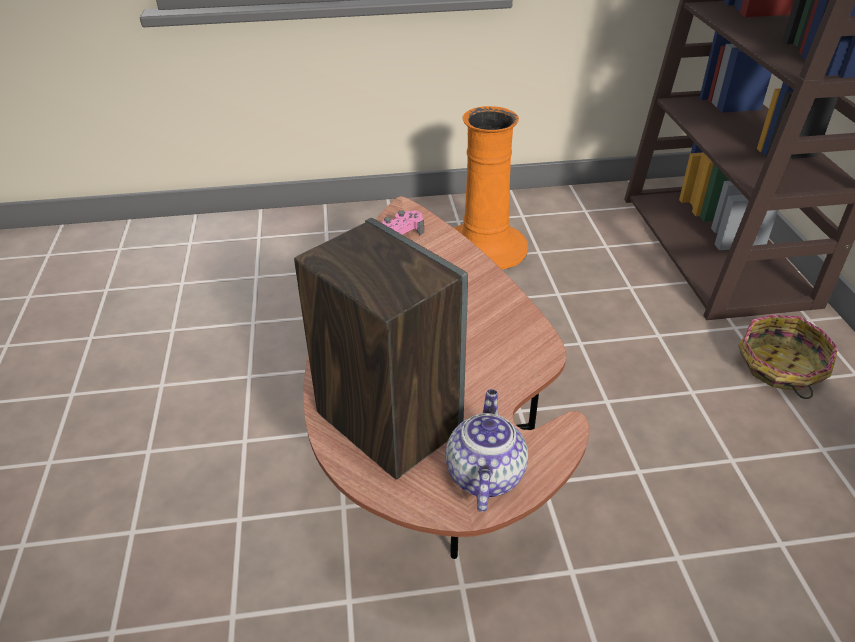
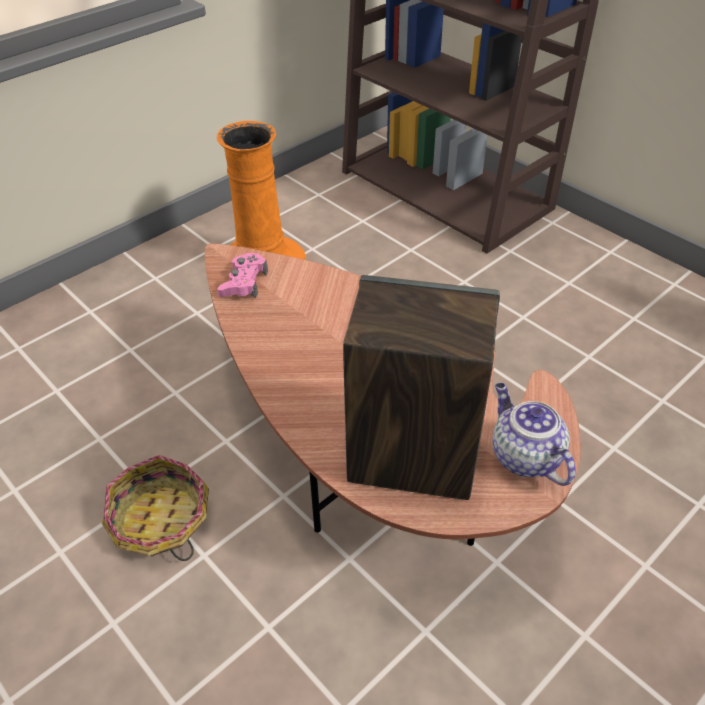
camera: 35 degrees left, 5 degrees up
basket [738,315,838,399] -> basket moved to [102,455,209,561]

